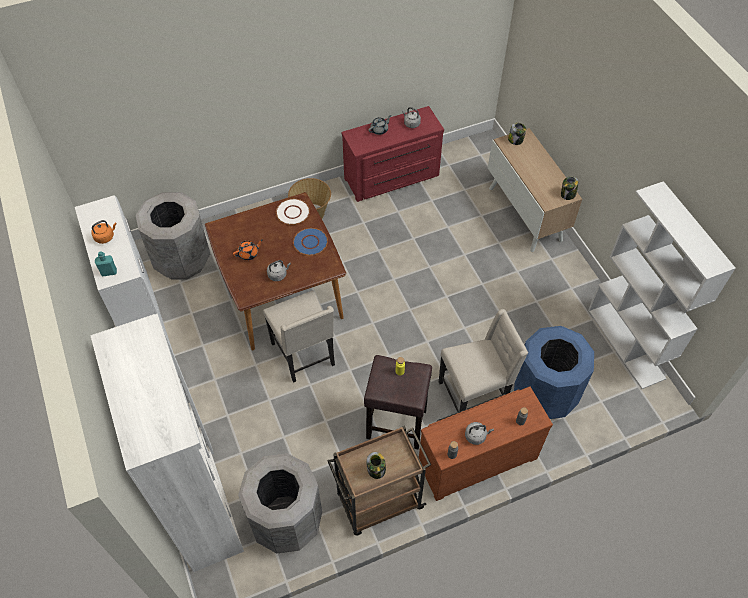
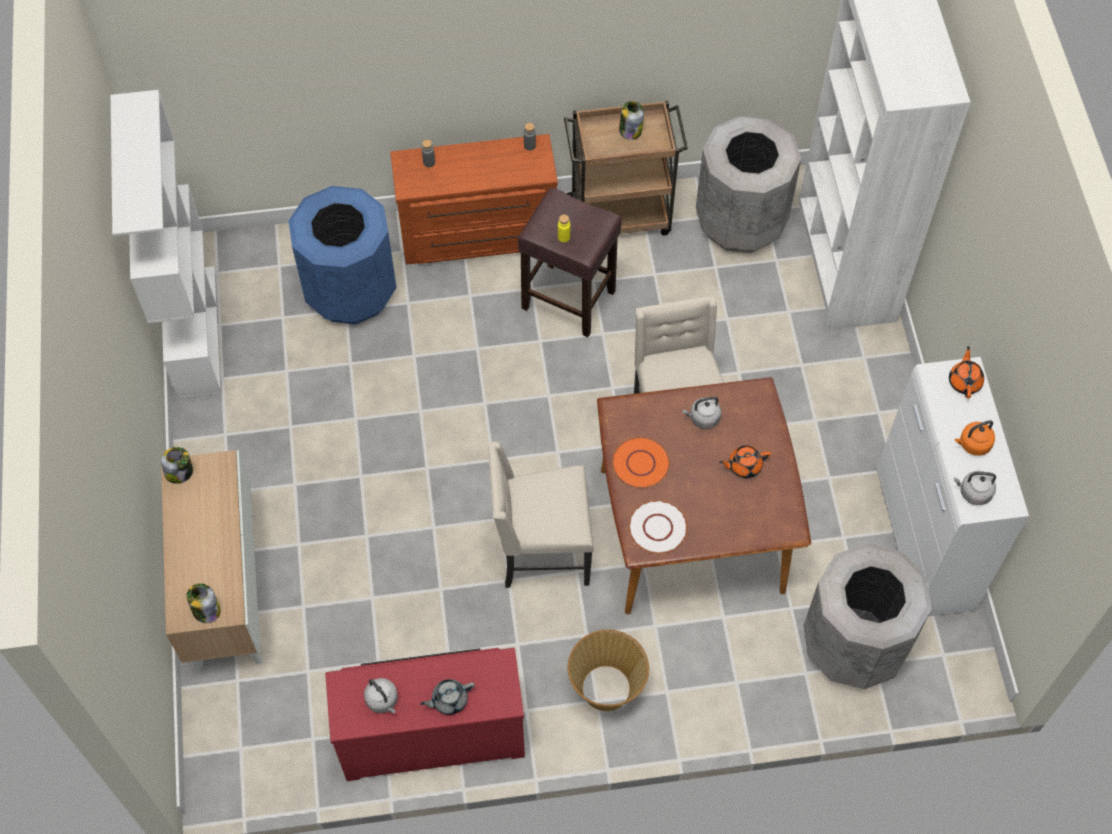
camera: 165 degrees left, 5 degrees up
turquoise bottle [95,251,117,277] -> orange teapot [949,346,984,398]
blue plate [293,228,328,255] -> orange plate [612,437,670,488]
beige chair [439,309,528,412] -> beige chair moved to [488,442,594,588]
grey kettle [465,422,494,445] -> grey kettle moved to [954,471,996,505]

